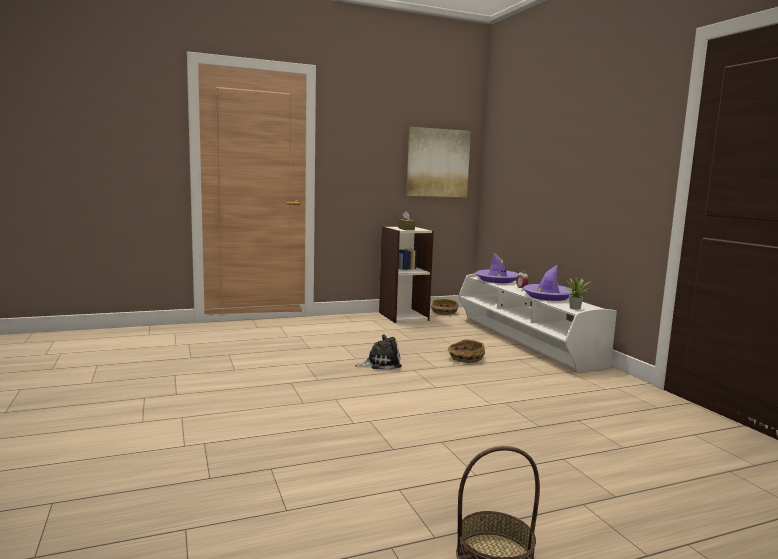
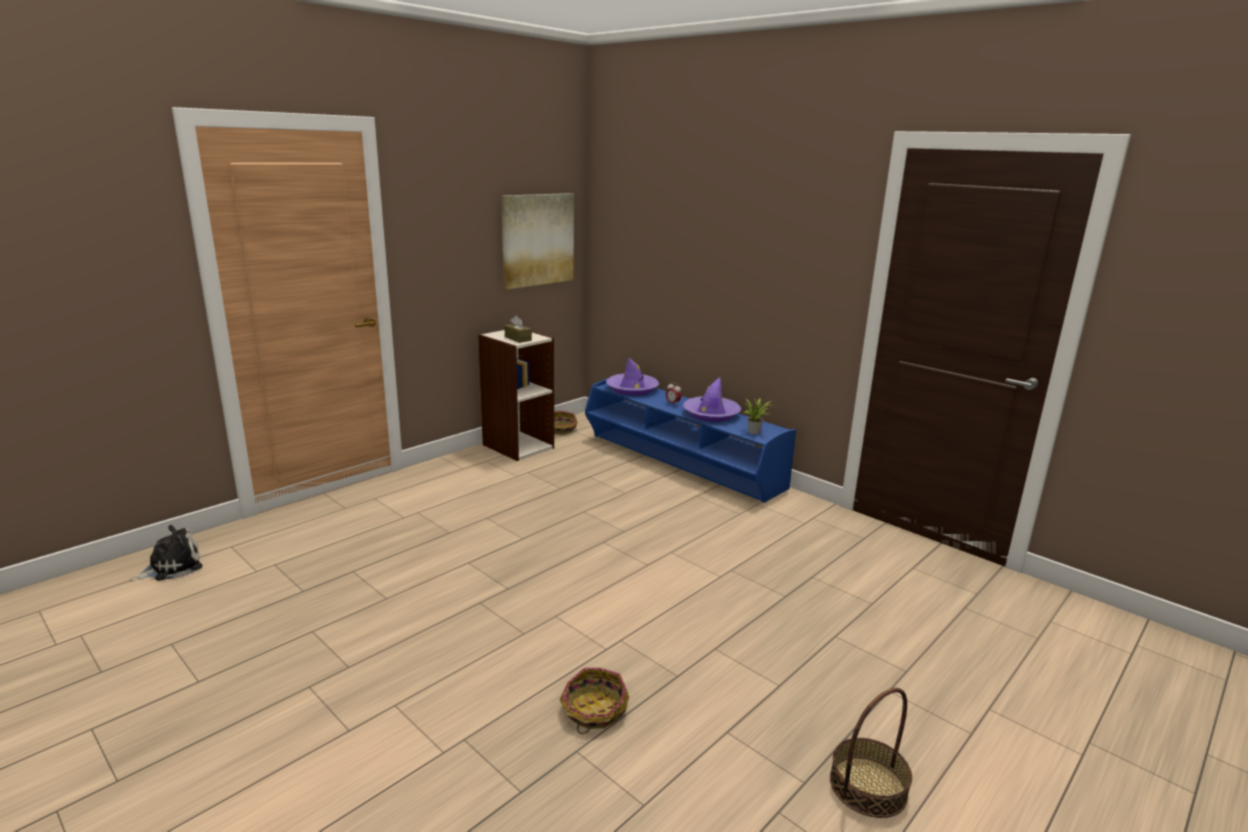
camera: 25 degrees left, 10 degrees up
plush toy [356,334,402,370] -> plush toy moved to [130,525,202,581]
basket [448,339,485,363] -> basket moved to [560,668,629,734]
white tv stand [459,273,617,372] -> blue tv stand [585,378,796,503]

